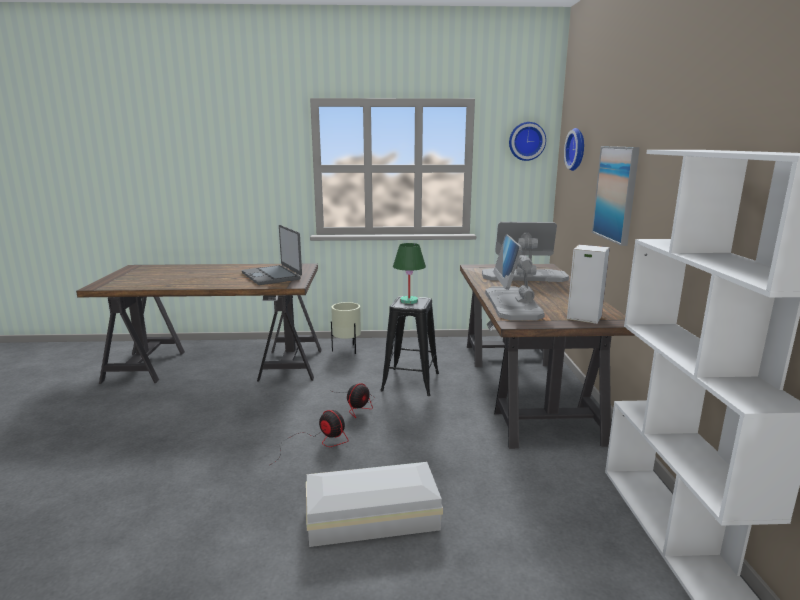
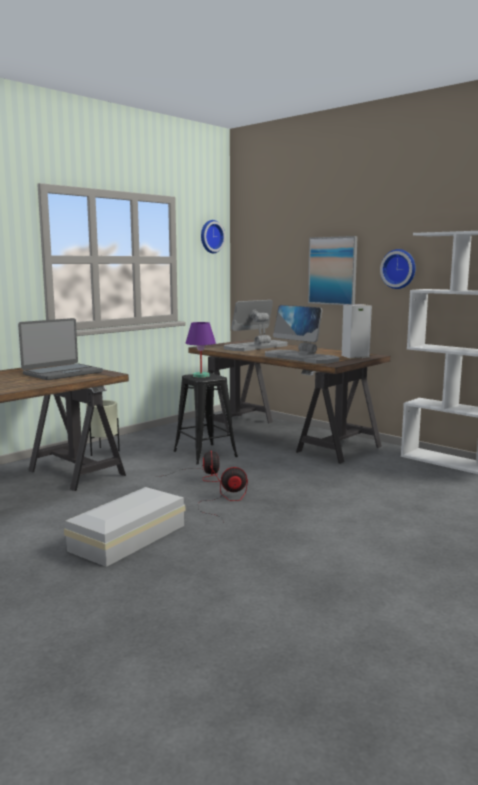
camera: 45 degrees left, 5 degrees down
laptop [242,225,302,285] -> laptop turned 60 degrees counterclockwise [18,318,103,380]
white storage box [306,462,443,547] -> white storage box moved to [64,487,185,567]
green table lamp [393,243,426,304] -> purple table lamp [185,322,216,378]
wall clock [564,128,584,171] -> wall clock moved to [380,249,416,289]

